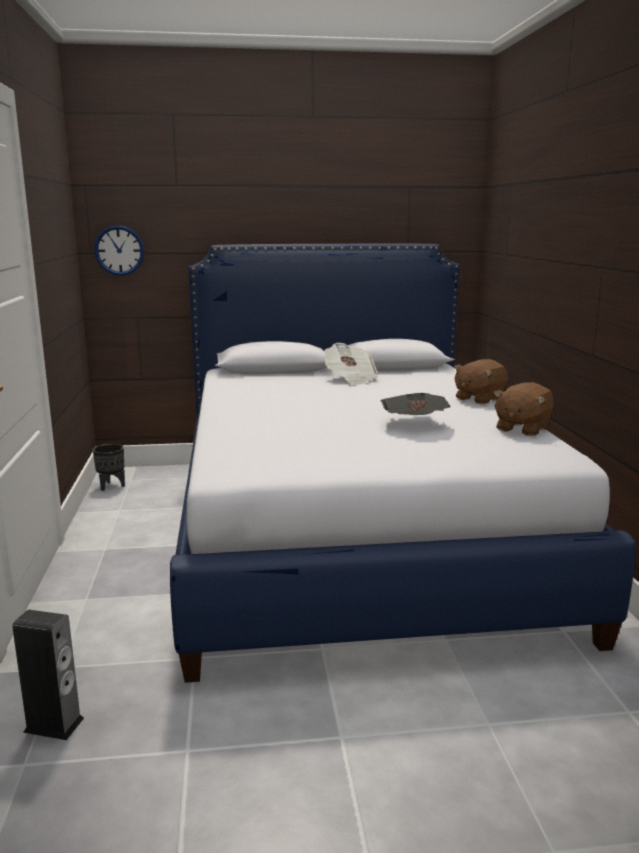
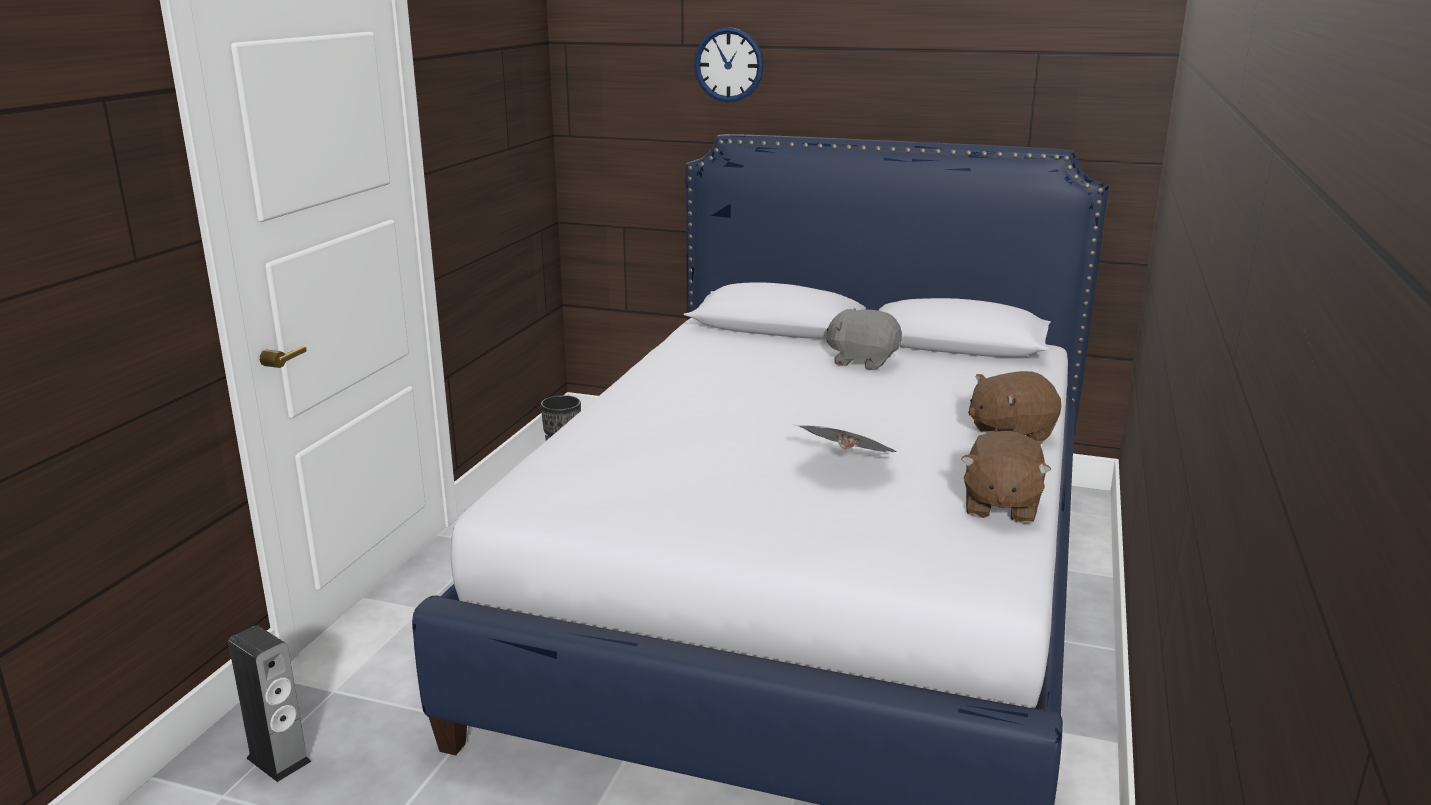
camera: 25 degrees right, 5 degrees up
wall clock [94,225,145,276] -> wall clock moved to [694,27,764,103]
newspaper [324,343,378,385] -> grey plush toy [824,308,902,370]
brown plush toy [493,382,554,436] -> brown plush toy turned 45 degrees counterclockwise [961,431,1051,524]

